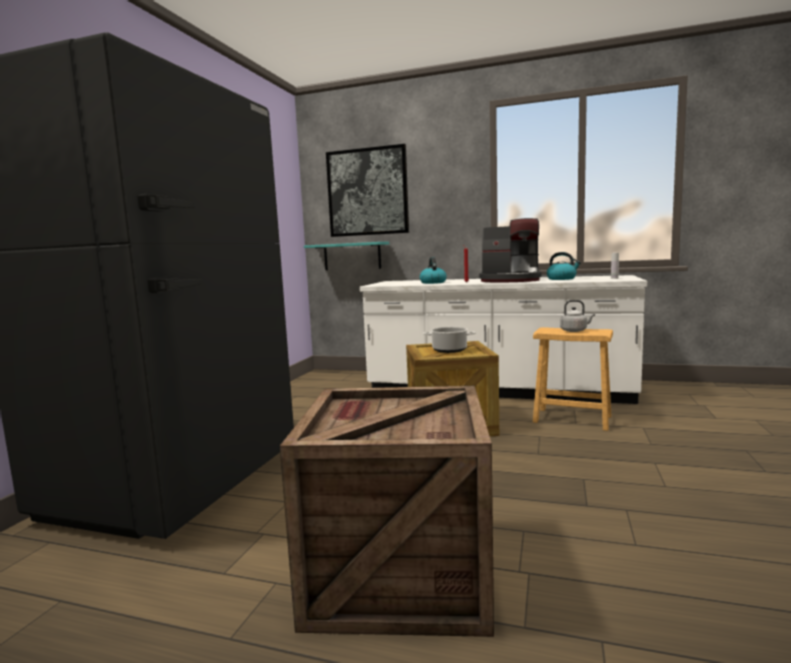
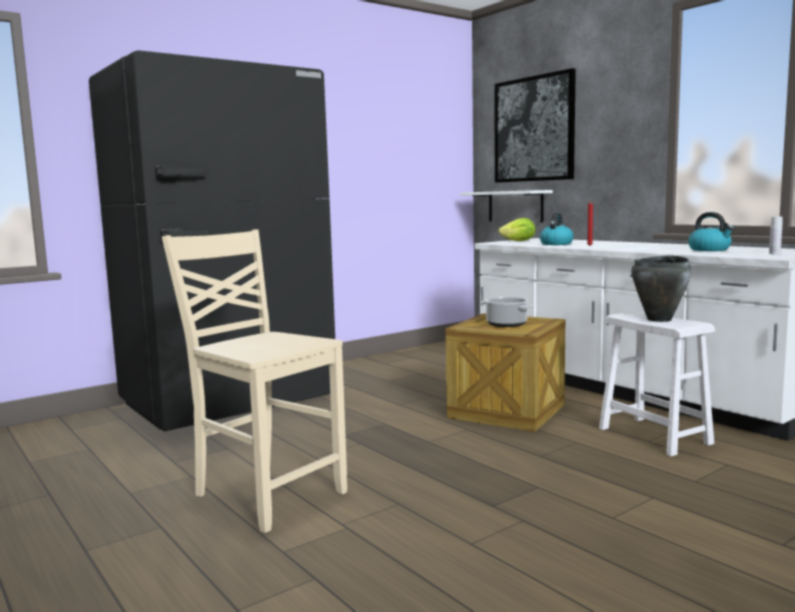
camera: 35 degrees right, 0 degrees up
crate [280,386,494,637] -> beige chair [162,229,347,533]
turquoise shelf [304,242,389,270] -> white shelf [460,190,553,222]
coffee machine [479,218,541,282] -> none
brown stool [533,327,613,431] -> white stool [599,311,715,457]
grey kettle [560,300,595,332] -> black cooking pot [631,255,692,322]
none -> lettuce [498,218,535,241]

